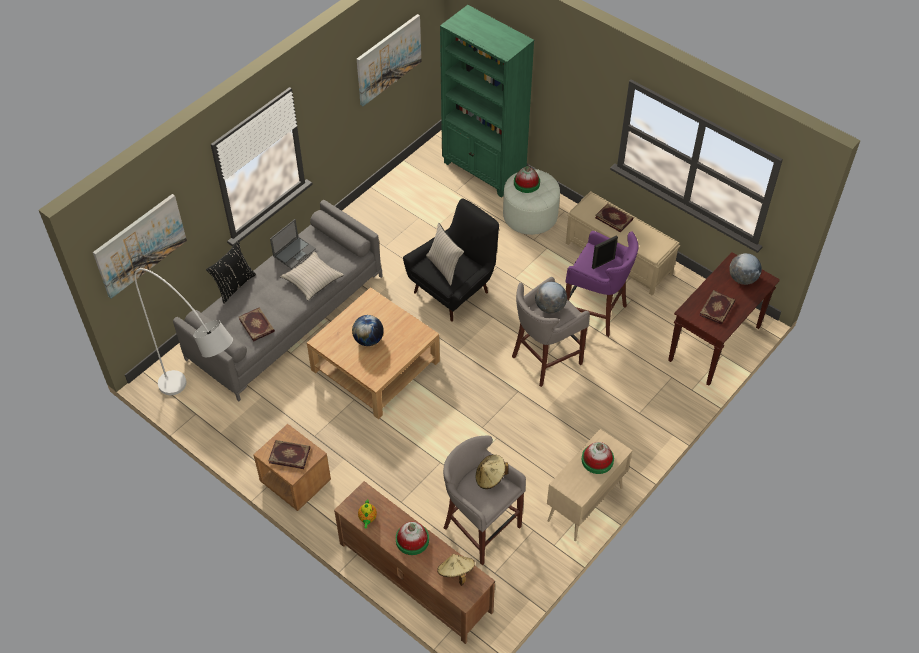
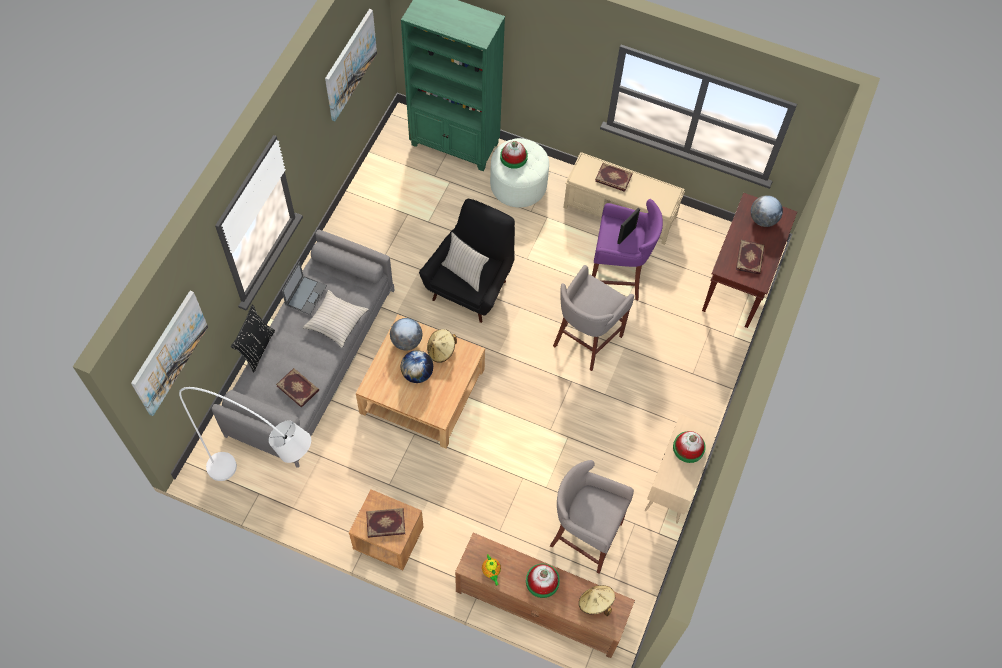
camera: 20 degrees left, 10 degrees up
beige hat [476,455,509,489] -> beige hat moved to [427,329,457,363]
globe [535,282,567,314] -> globe moved to [390,318,422,350]

